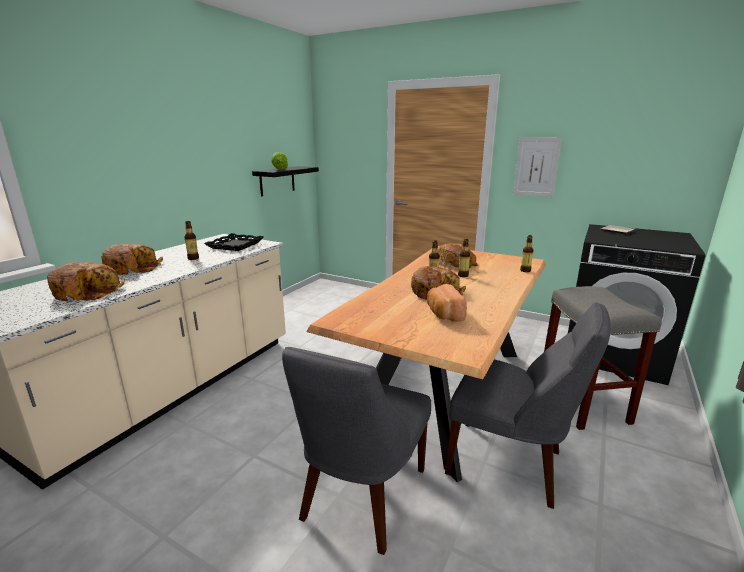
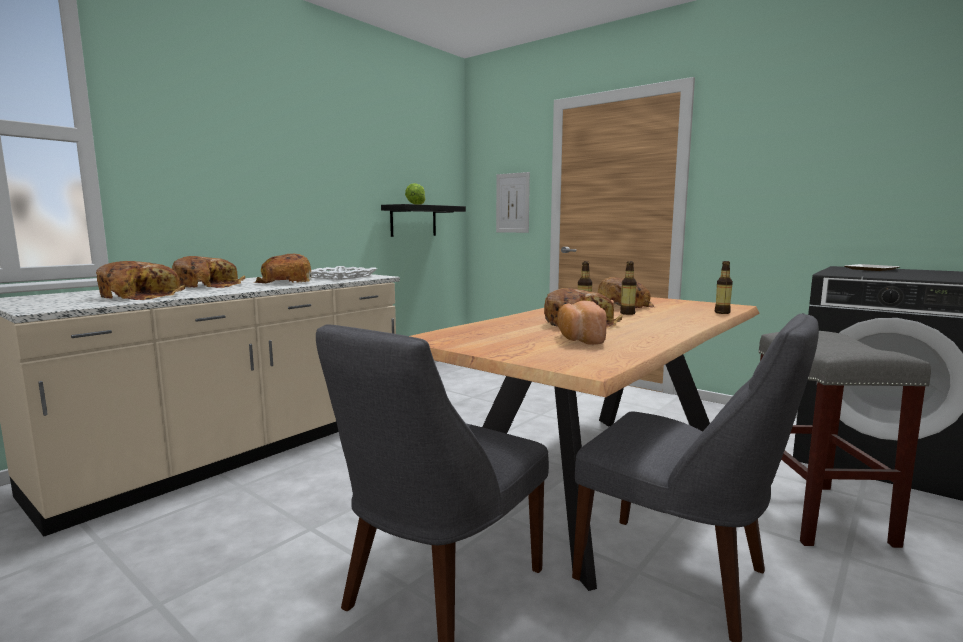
camera: 10 degrees right, 10 degrees down
bottle [184,221,199,260] -> bread [254,254,312,284]
black tray [204,233,264,251] -> white tray [311,266,377,280]
picture [513,137,562,197] -> picture moved to [496,172,530,233]

